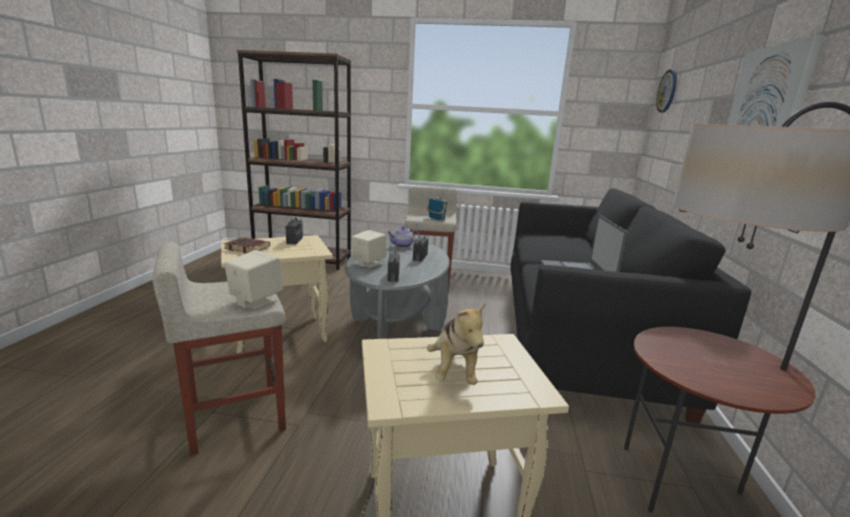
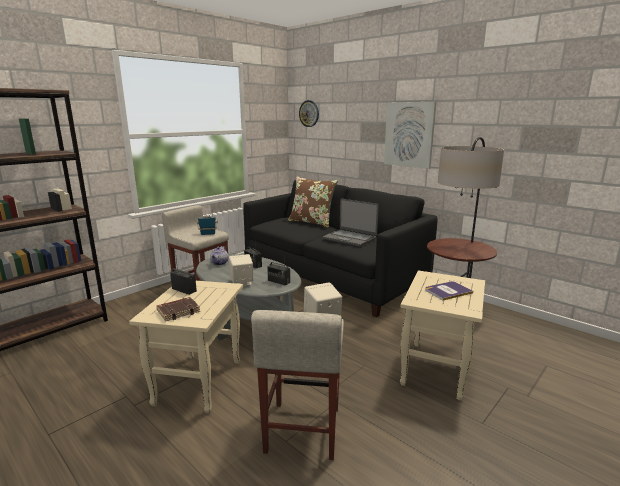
camera: 55 degrees left, 0 degrees up
plush toy [427,302,486,385] -> book [425,281,473,301]
none -> brown pillow [288,176,338,228]

